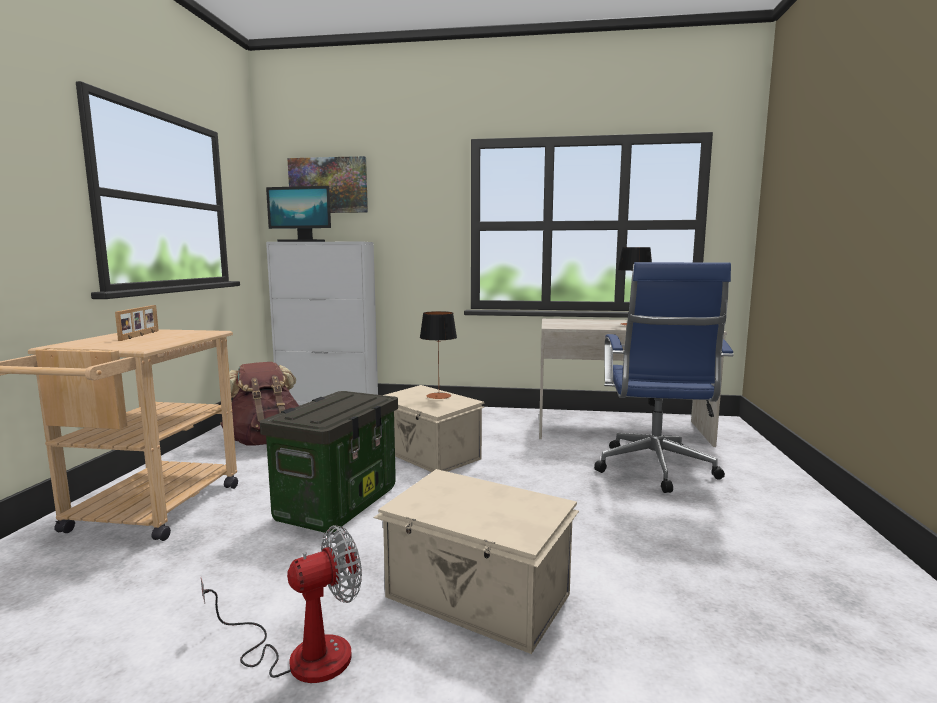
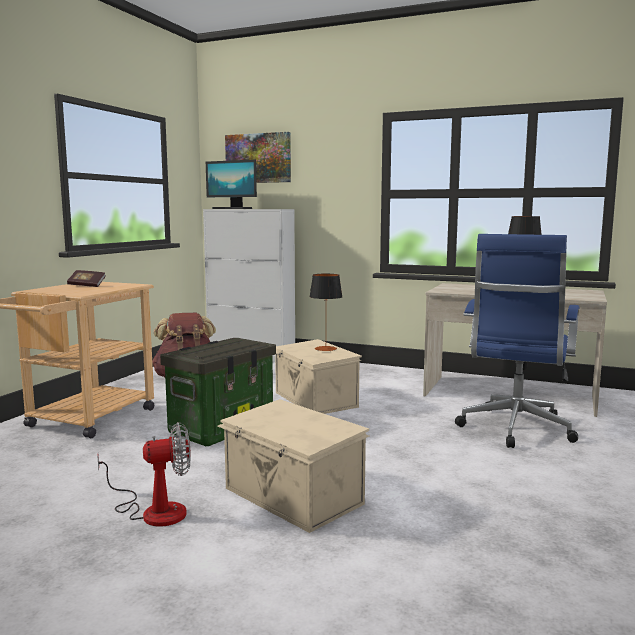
camera: 15 degrees right, 0 degrees up
picture frame [115,305,159,341] -> book [67,270,105,287]

